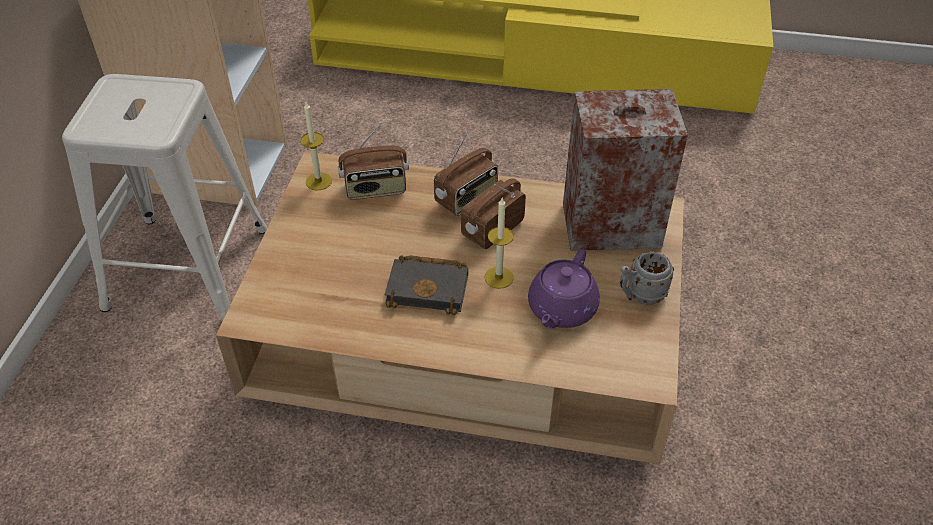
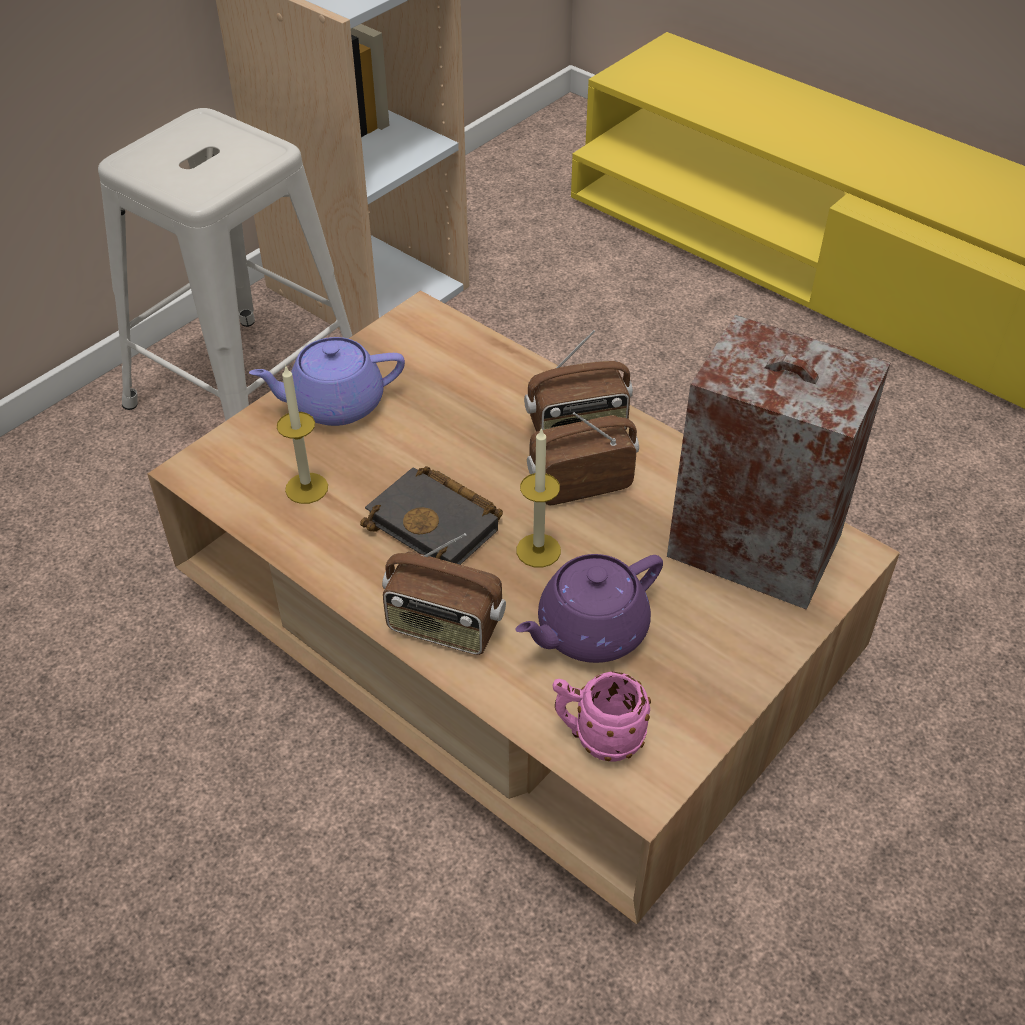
camera: 30 degrees right, 0 degrees up
candle [300,102,332,191] -> candle moved to [277,365,328,504]
radio [338,125,409,200] -> radio moved to [382,533,506,655]
grey mug [620,251,674,305] -> none
none -> purple teapot [249,337,405,426]
none -> pink mug [553,671,651,762]

